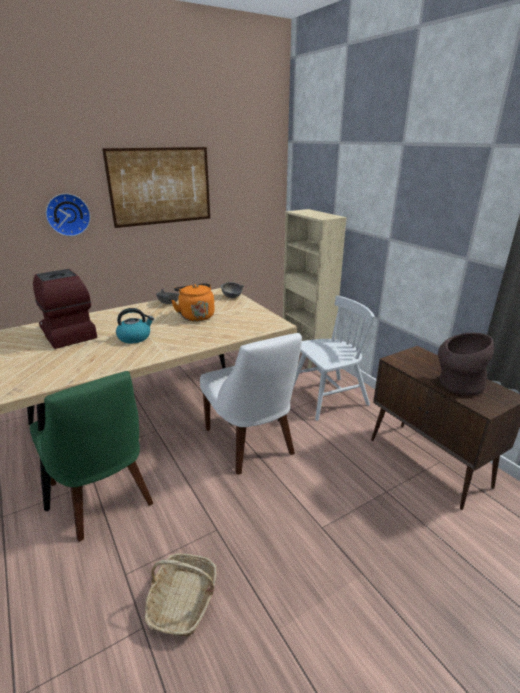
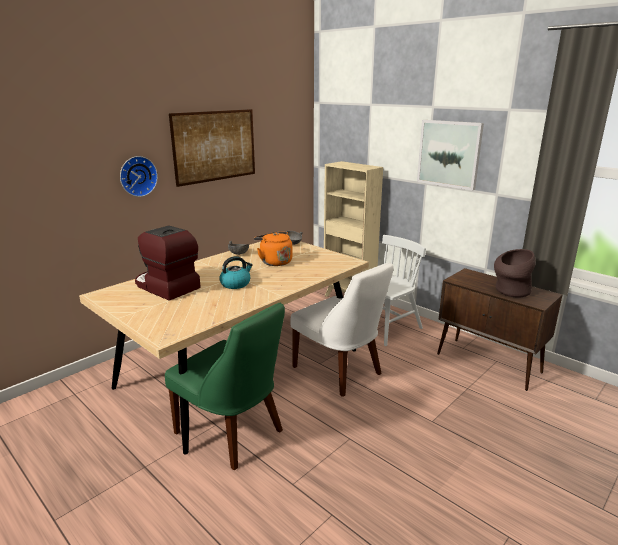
camera: 15 degrees left, 5 degrees down
basket [145,554,217,636] -> none
none -> picture [417,120,484,191]

